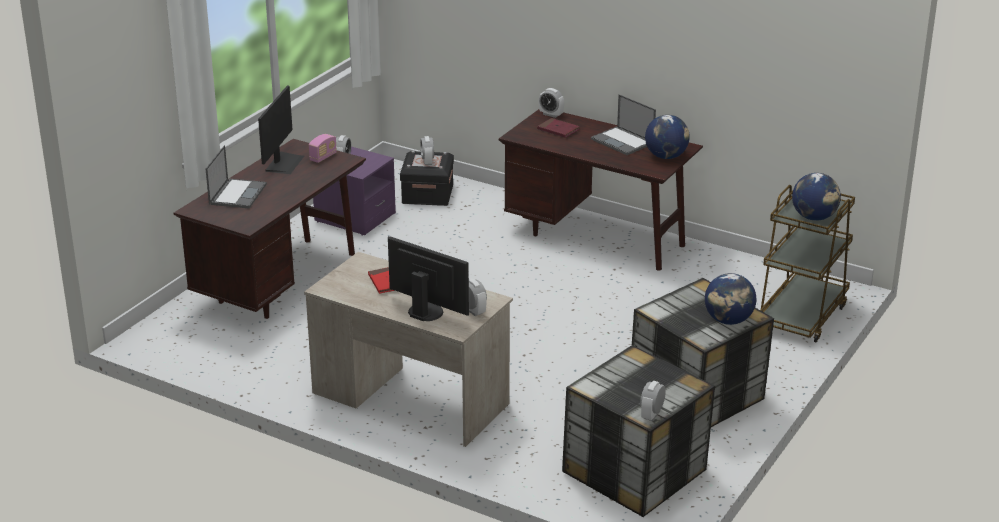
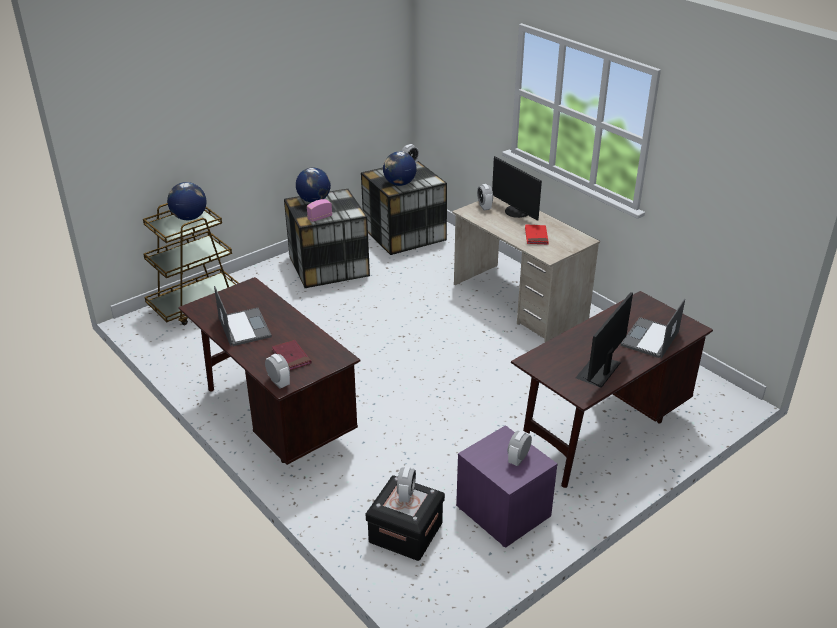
camera: 160 degrees left, 5 degrees up
radio [309,134,337,163] -> radio moved to [307,199,332,222]
globe [645,115,690,159] -> globe moved to [383,152,417,186]

